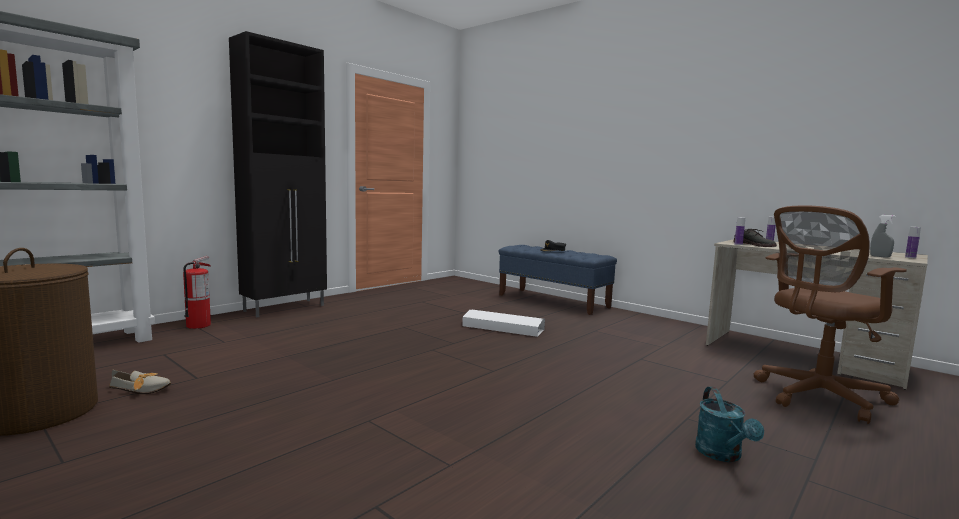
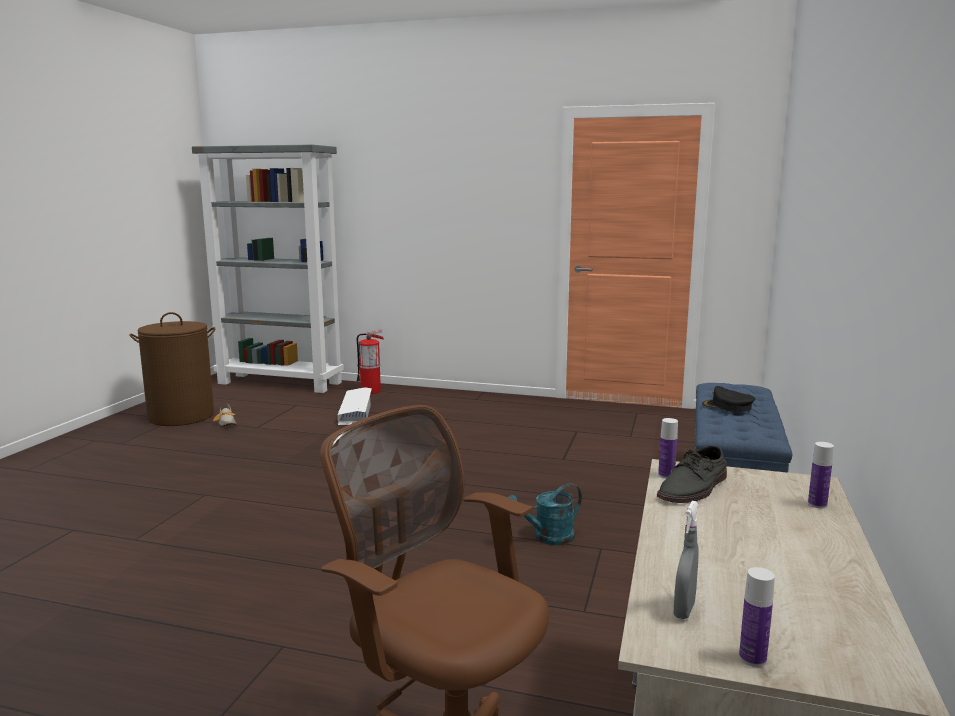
camera: 65 degrees right, 5 degrees up
black cabinet [229,31,327,317] -> none
white storage box [462,310,545,337] -> white storage box moved to [337,387,372,425]
turquoise watering can [695,387,764,462] -> turquoise watering can moved to [508,483,582,545]

